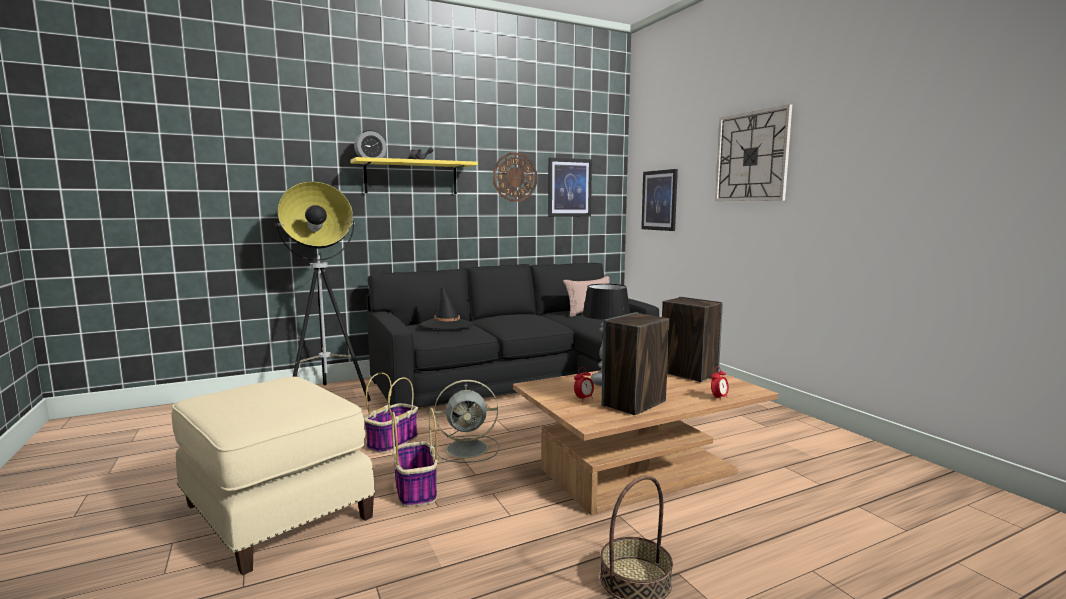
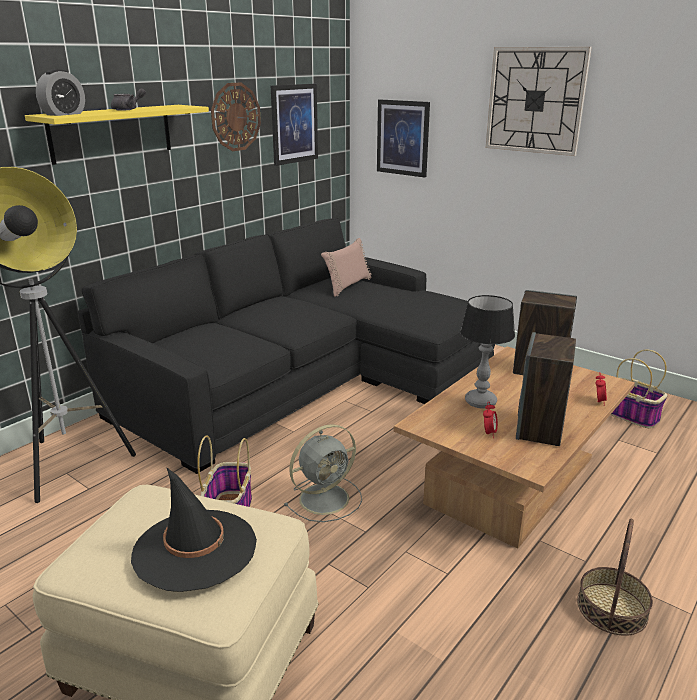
camera: 25 degrees left, 15 degrees up
basket [392,408,438,507] -> basket moved to [611,349,667,428]
black hat [420,285,474,329] -> black hat moved to [131,467,257,592]

